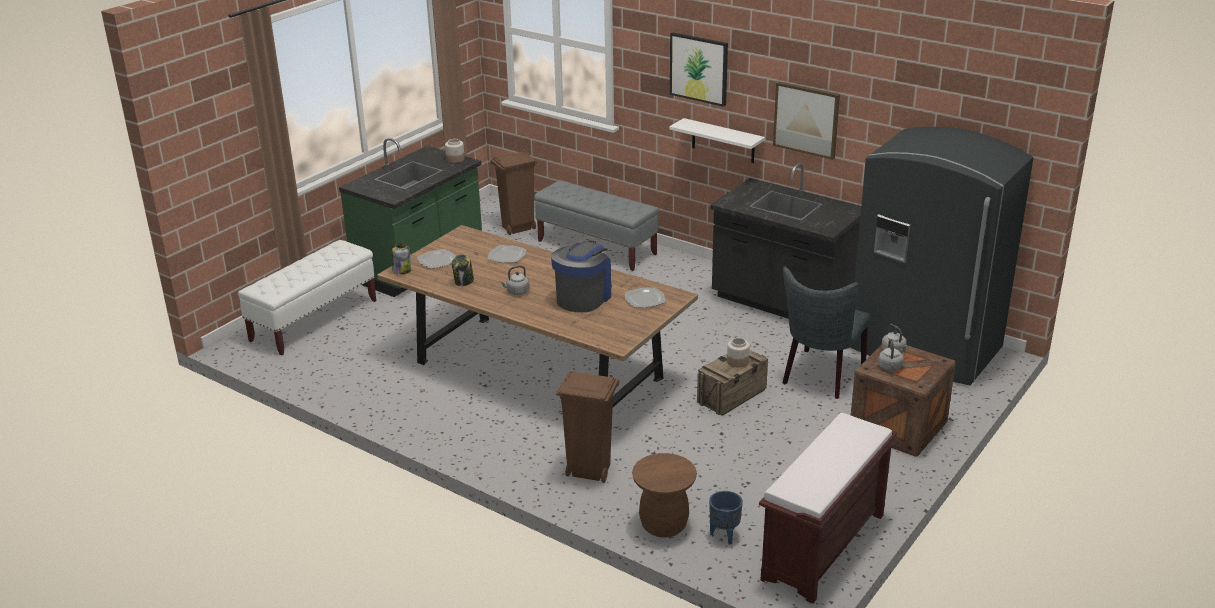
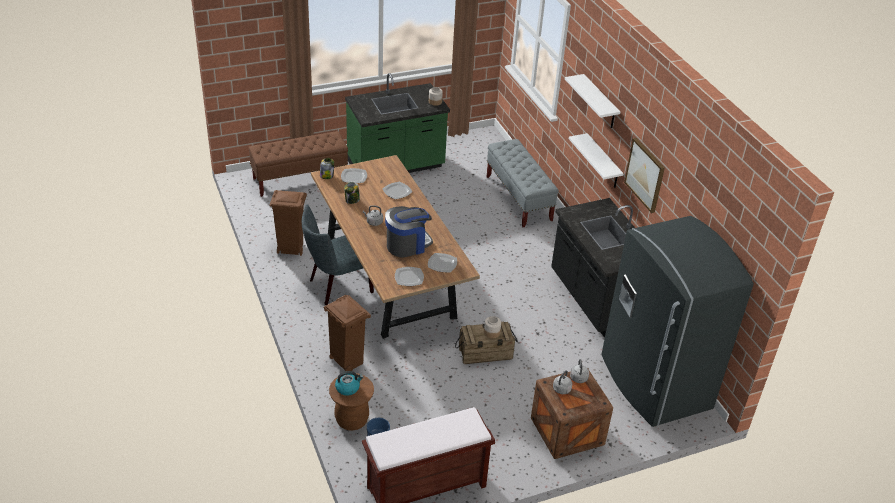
camera: 30 degrees right, 10 degrees up
white bench [238,240,376,356] -> brown bench [249,131,348,197]
brown trash can [490,150,537,235] -> brown trash can moved to [269,190,307,256]
picture [670,32,728,107] -> white shelf [565,74,620,128]
grey chair [783,266,871,399] -> grey chair moved to [302,204,374,305]
none -> kettle [335,371,363,396]
none -> plate [395,267,424,286]

